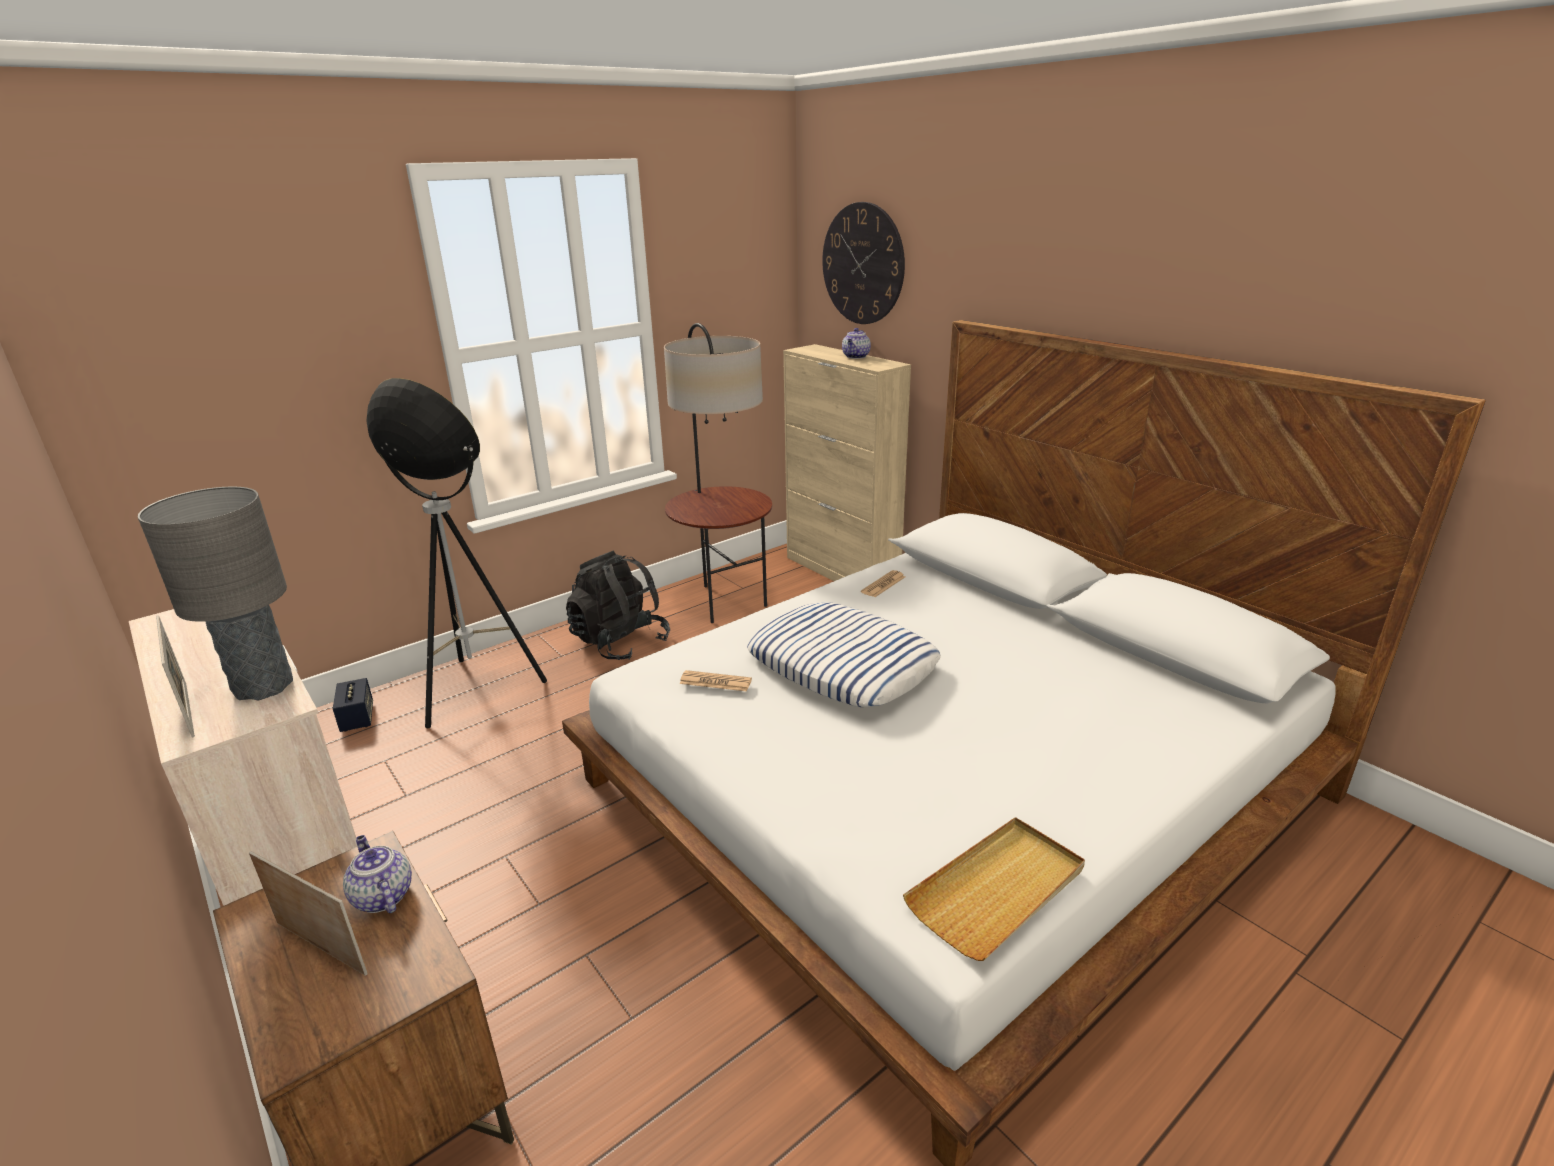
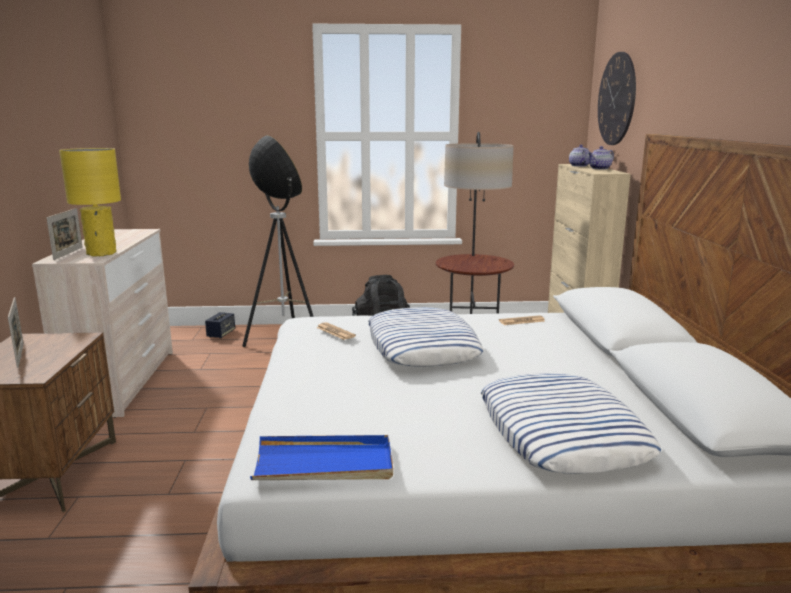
camera: 35 degrees right, 10 degrees down
grey table lamp [138,487,293,700] -> yellow table lamp [59,148,121,256]
teapot [343,835,412,913] -> teapot moved to [569,145,590,167]
beige tray [903,817,1085,961] -> blue tray [250,435,393,480]
none -> pillow [481,373,662,474]

